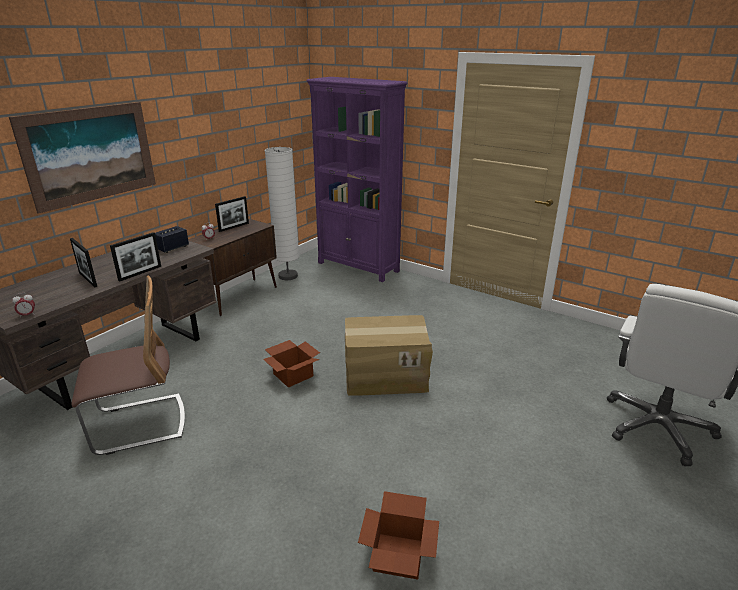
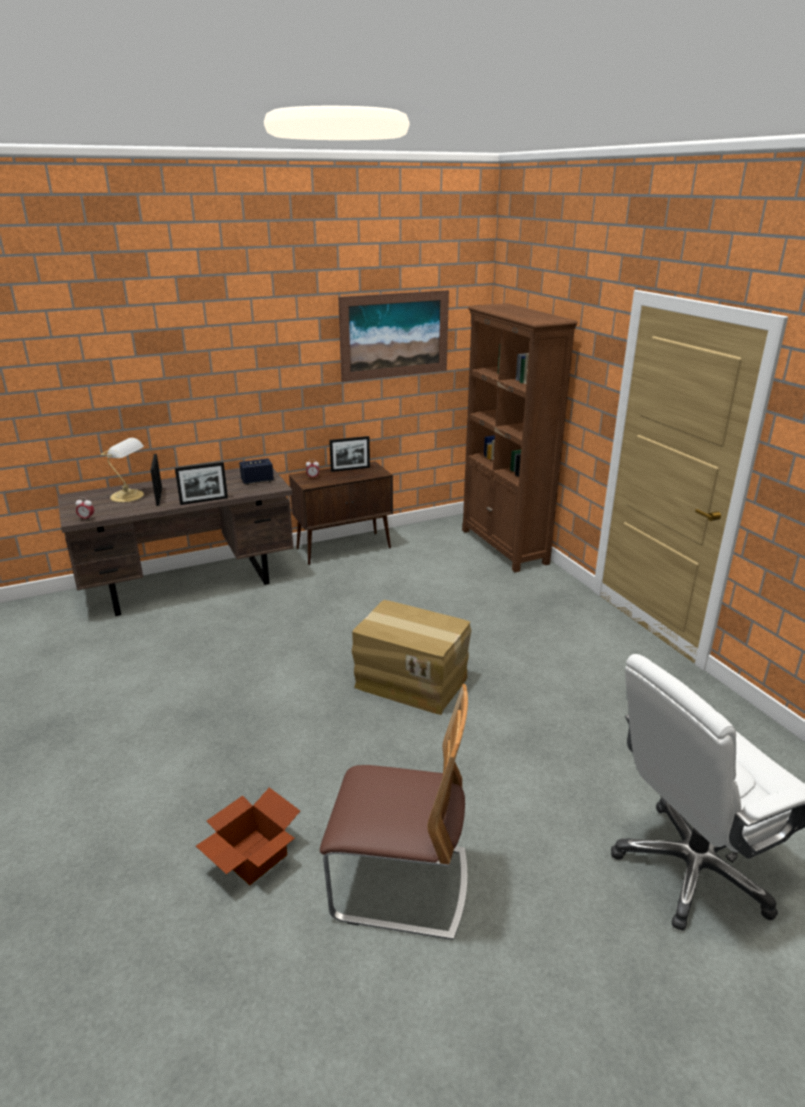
camera: 30 degrees right, 0 degrees up
picture [9,102,156,214] -> picture moved to [338,290,449,382]
chair [71,275,185,455] -> chair moved to [320,684,468,940]
cardboard box [263,340,320,388] -> none
white floor lamp [265,147,299,280] -> none
purple bookcase [306,77,408,282] -> brown bookcase [462,303,578,572]
none -> table lamp [101,438,144,502]

